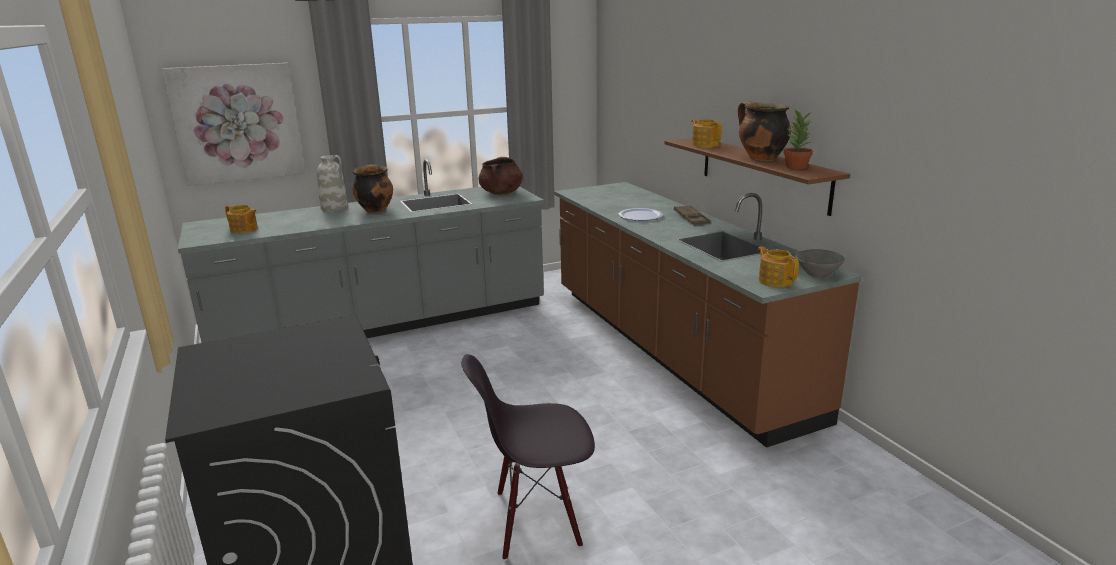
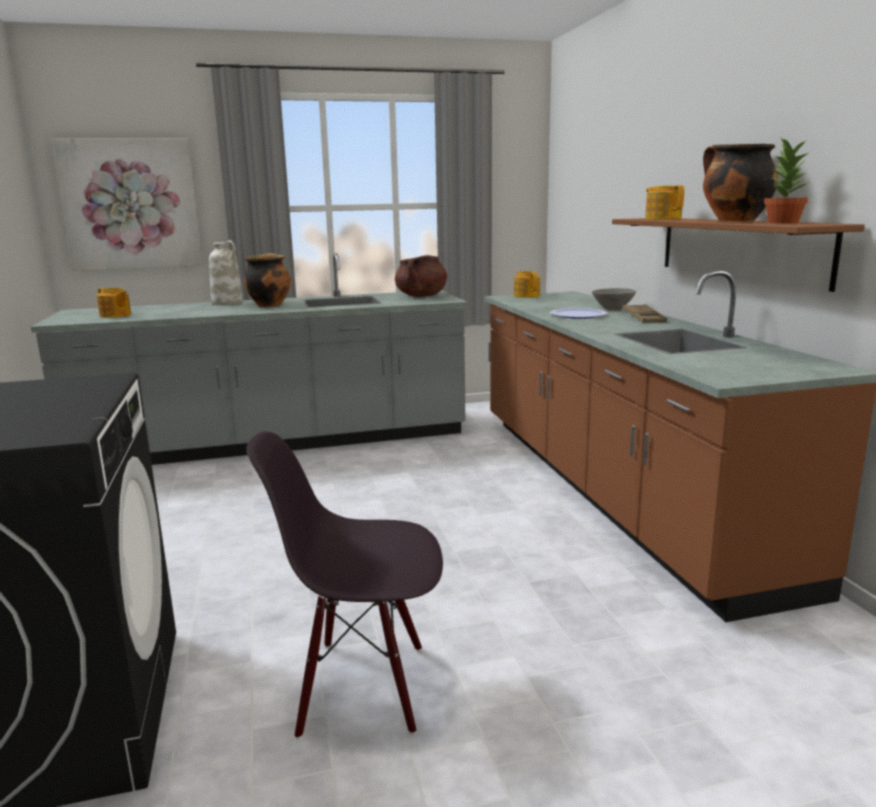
camera: 10 degrees right, 5 degrees down
teapot [758,247,799,287] -> teapot moved to [514,271,540,298]
grey bowl [796,249,845,278] -> grey bowl moved to [592,288,636,310]

